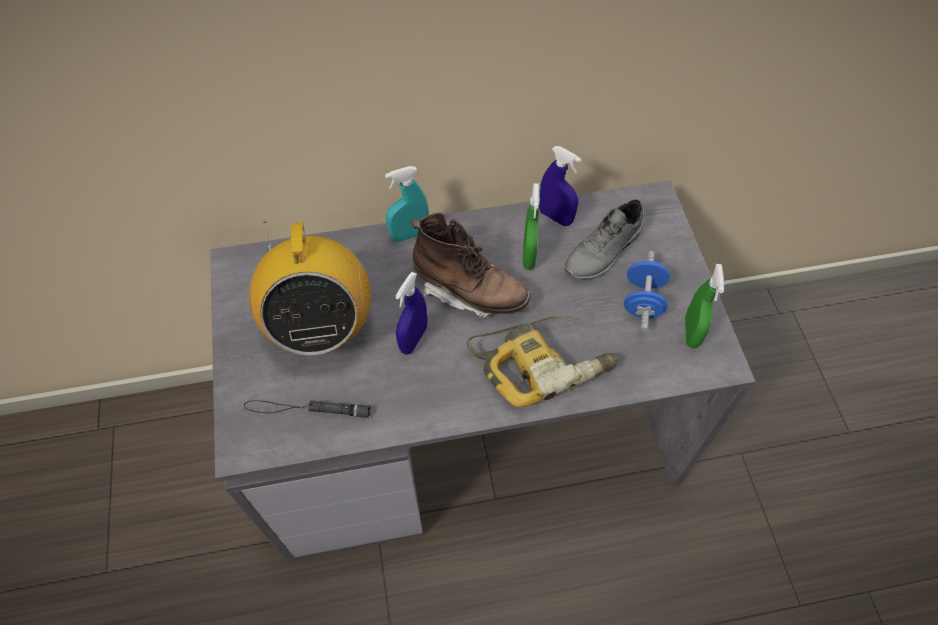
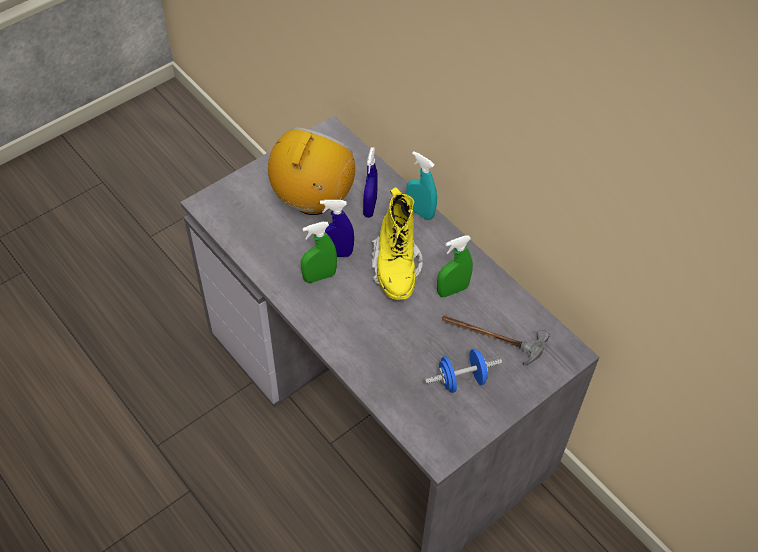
camera: 60 degrees right, 5 degrees down
black flashlight [244,400,371,418] -> none
radio [249,222,371,355] -> radio turned 150 degrees clockwise [268,127,355,215]
brown boot [411,213,531,318] -> yellow boot [371,187,423,300]
power drill [466,317,618,407] -> none
blue spray bottle [539,146,581,226] -> blue spray bottle moved to [363,147,378,218]
grey shoe [564,199,644,279] -> hammer [442,315,550,366]
green spray bottle [685,264,724,348] -> green spray bottle moved to [301,222,337,283]

